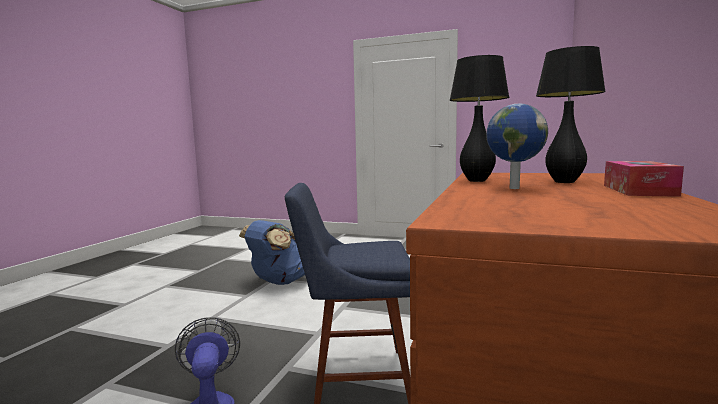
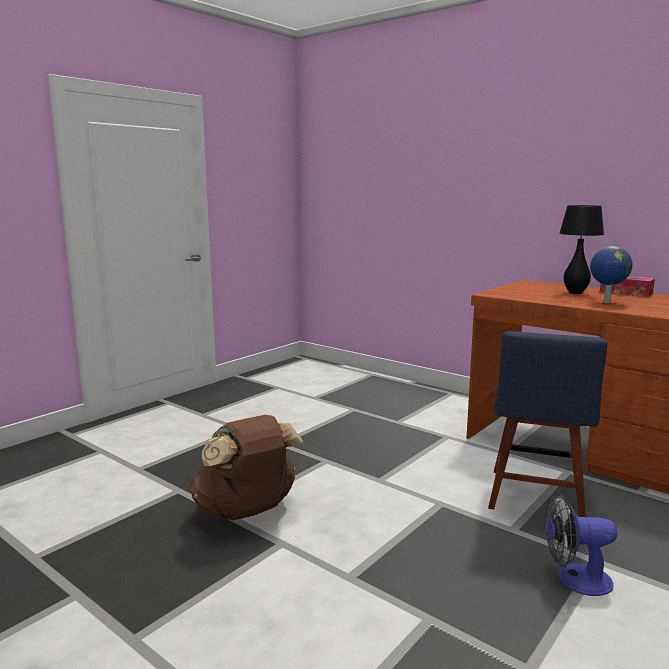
camera: 70 degrees left, 5 degrees up
blue backpack [239,220,305,285] -> brown backpack [191,415,304,520]
black table lamp [449,55,510,182] -> none

